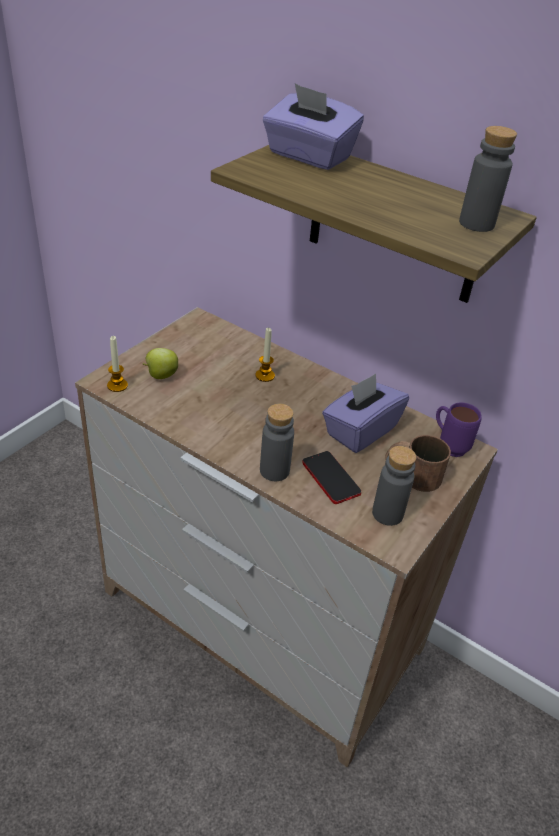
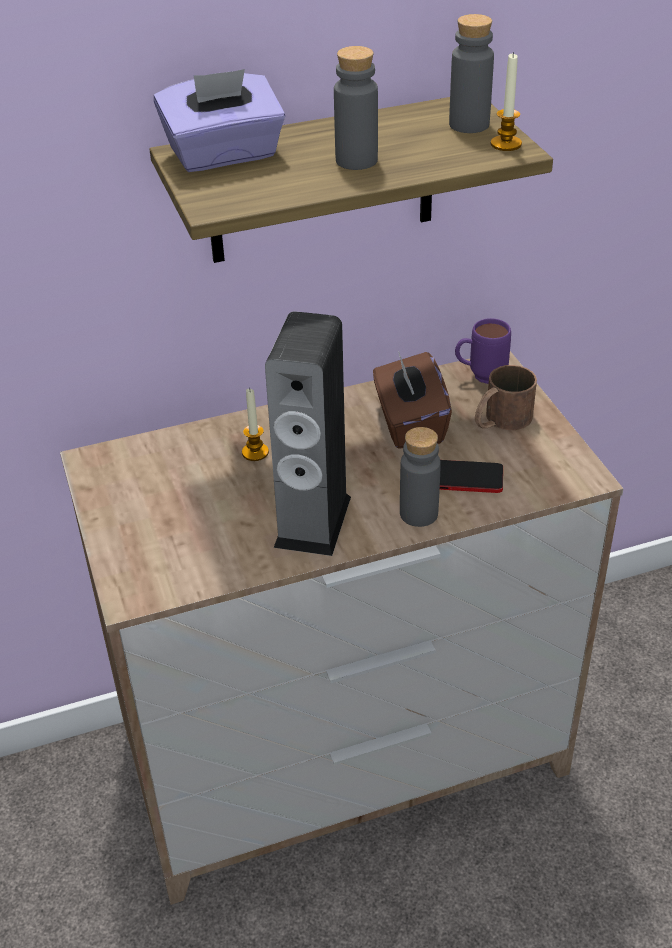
camera: 50 degrees left, 0 degrees up
candle [107,336,128,392] -> candle moved to [491,52,522,151]
apple [142,348,178,379] -> none
purple tissue box [322,374,409,453] -> brown tissue box [373,351,452,449]
grey bottle [372,446,416,526] -> grey bottle moved to [334,46,378,170]
none -> speaker [265,312,351,556]

